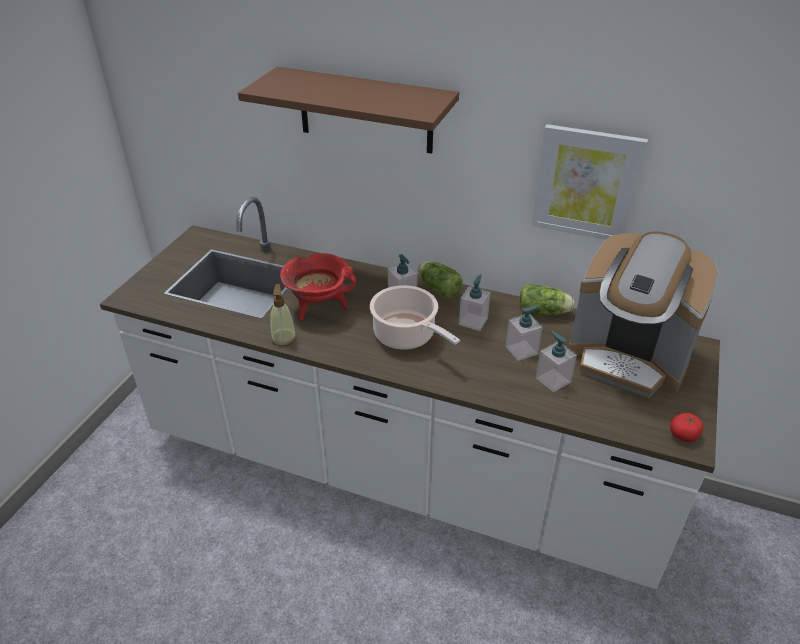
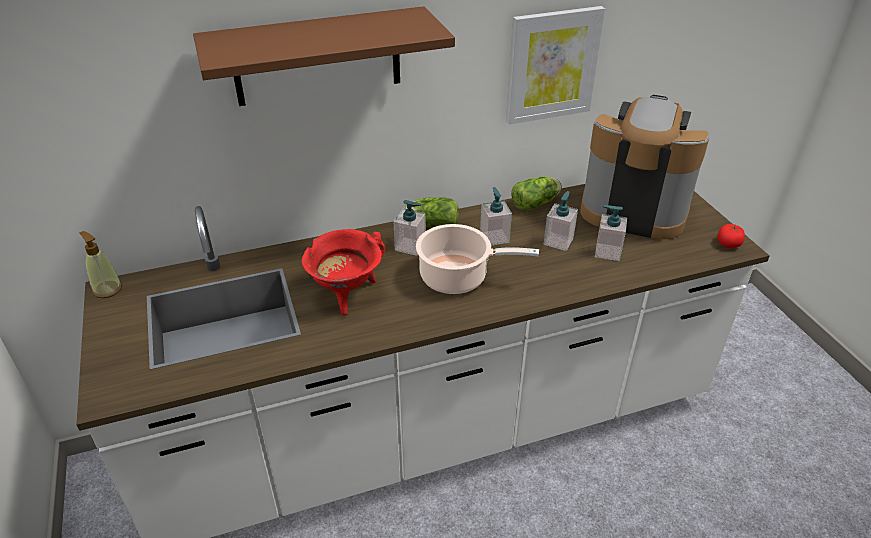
camera: 40 degrees left, 0 degrees up
soap dispenser [270,284,297,346] -> soap dispenser moved to [80,231,122,298]
coffee machine [568,231,719,398] -> coffee machine turned 150 degrees counterclockwise [580,95,710,240]

